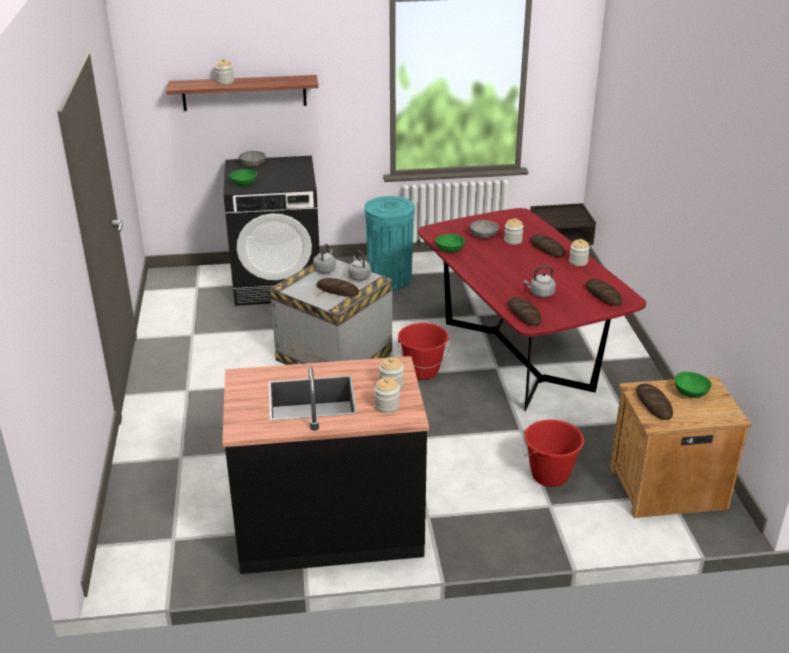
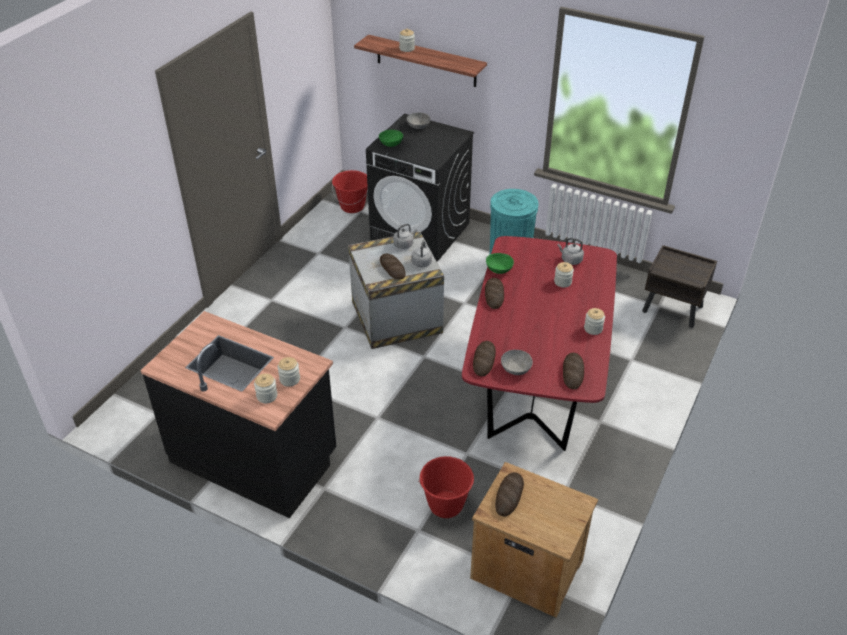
camera: 35 degrees right, 10 degrees up
red bucket [397,323,450,380] -> red bucket moved to [332,170,368,213]
grey bowl [470,220,499,239] -> grey bowl moved to [501,350,533,375]
grey kettle [524,266,556,298] -> grey kettle moved to [558,238,584,265]
bread [530,235,565,257] -> bread moved to [485,278,504,309]
green bowl [675,372,712,398] -> none

